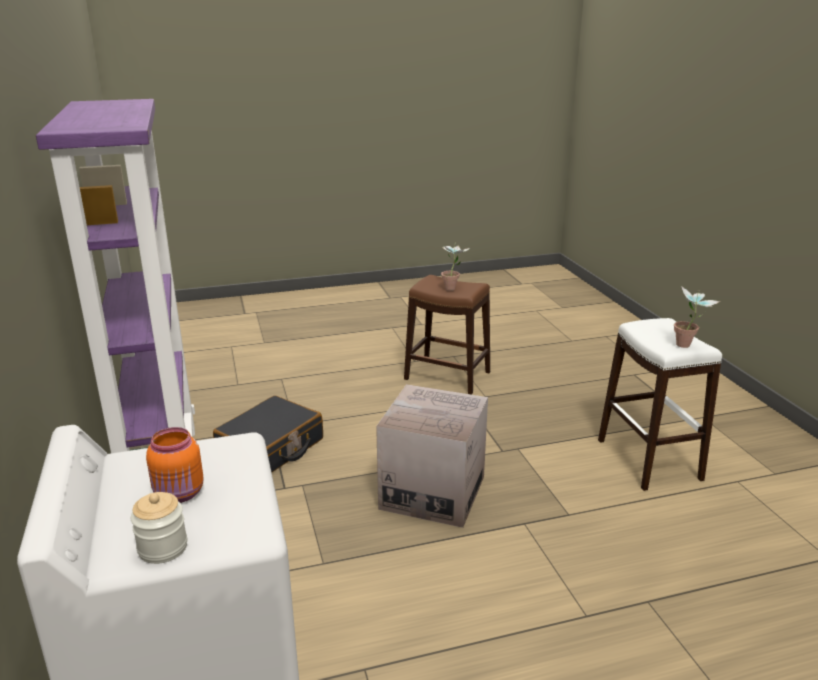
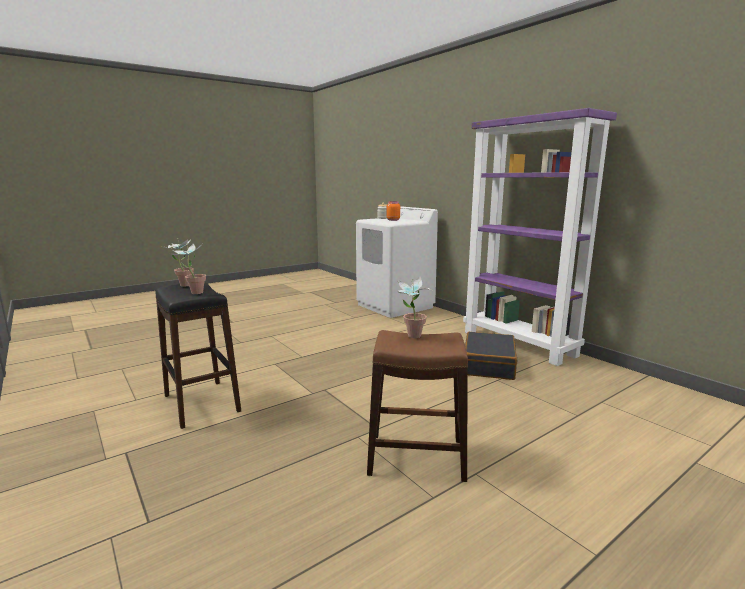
camera: 160 degrees right, 10 degrees down
cardboard box [376,384,488,528] -> none
white stool [598,318,722,491] -> black stool [155,282,241,429]
none -> potted plant [170,243,206,294]

